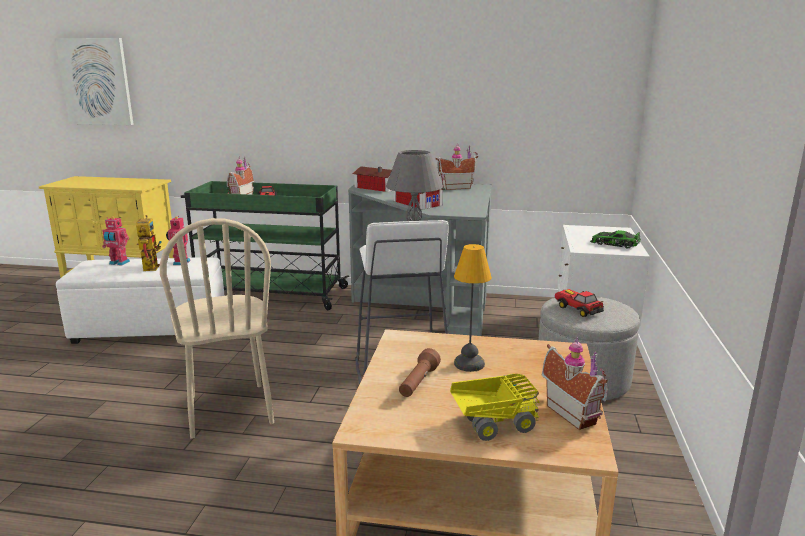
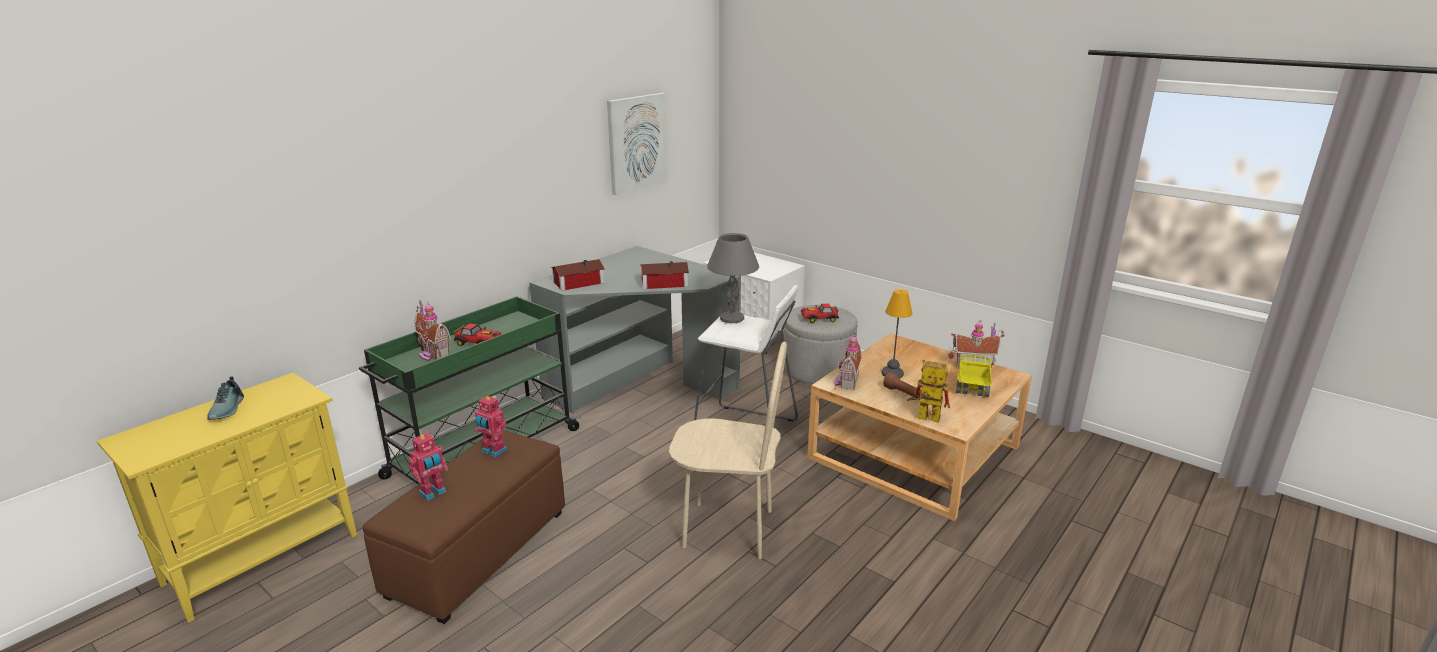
camera: 60 degrees left, 5 degrees up
picture [55,38,134,125] -> picture moved to [607,93,668,195]
white ottoman [56,257,224,344] -> brown ottoman [363,430,565,624]
toy robot [136,215,162,271] -> toy robot moved to [907,360,950,423]
toy house [435,143,478,190] -> toy house moved to [834,330,862,390]
toy car [590,230,641,249] -> none
none -> shoe [207,377,244,420]

